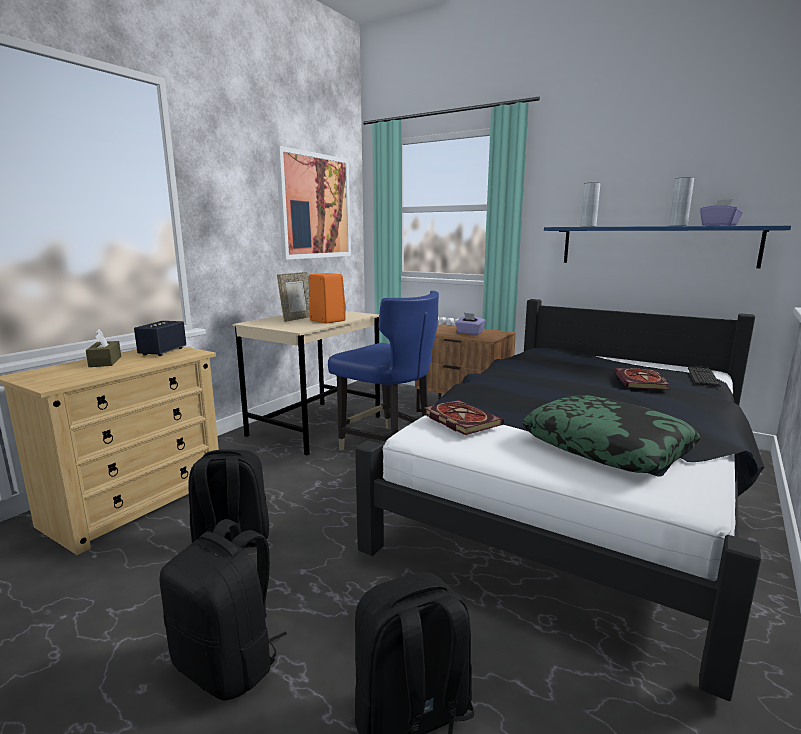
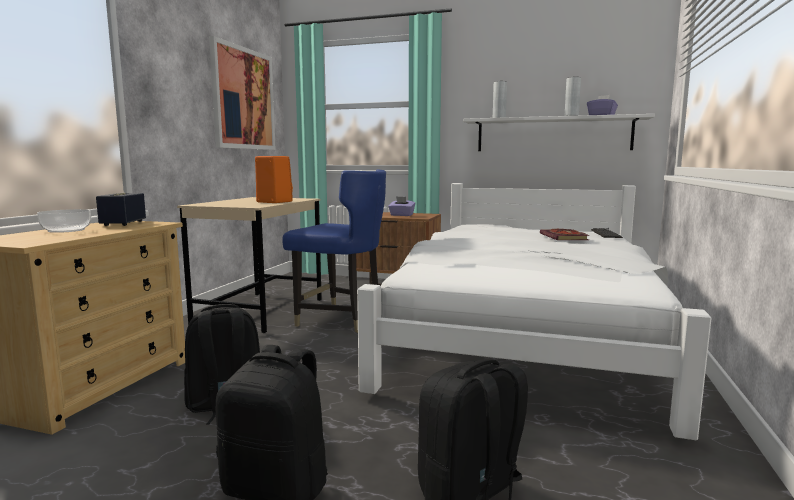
camera: 15 degrees left, 5 degrees down
brown tissue box [86,329,121,367] -> bowl [37,209,91,233]
picture frame [277,272,310,322] -> none
black bed [355,299,765,701] -> white bed [357,183,712,440]
book [423,400,504,435] -> none
pillow [522,395,701,473] -> none
blue shelf [544,226,791,268] -> white shelf [463,114,655,151]

